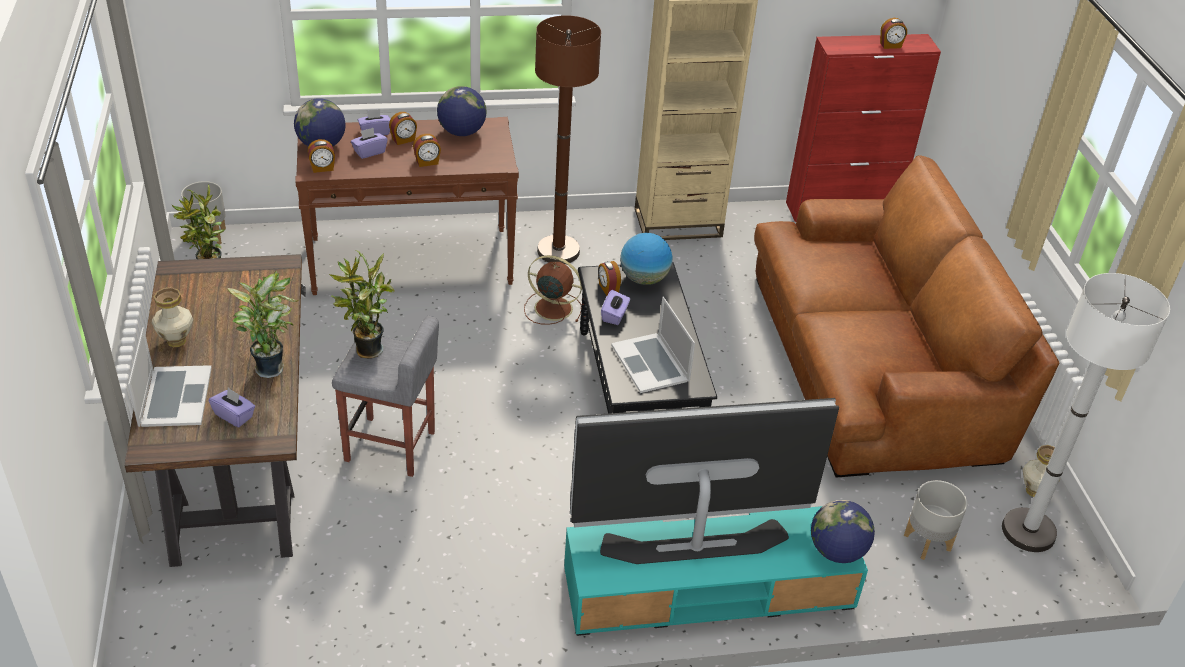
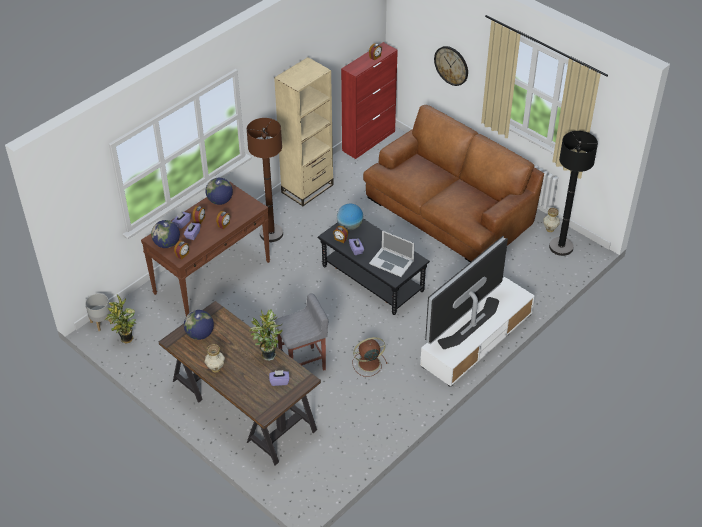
camera: 35 degrees left, 5 degrees up
laptop [128,327,212,427] -> none
potted plant [329,250,395,359] -> none
brown fan [524,255,582,325] -> brown fan moved to [352,337,388,377]
turquoise tv stand [564,506,868,636] -> white tv stand [420,277,535,387]
globe [811,500,875,563] -> globe moved to [184,310,214,340]
grey planter [904,480,967,560] -> none
white floor lamp [1002,273,1170,552] -> black floor lamp [549,131,598,256]
none -> wall clock [434,46,468,86]

